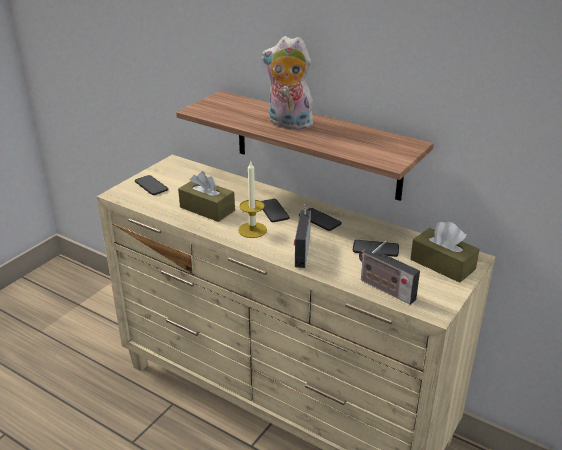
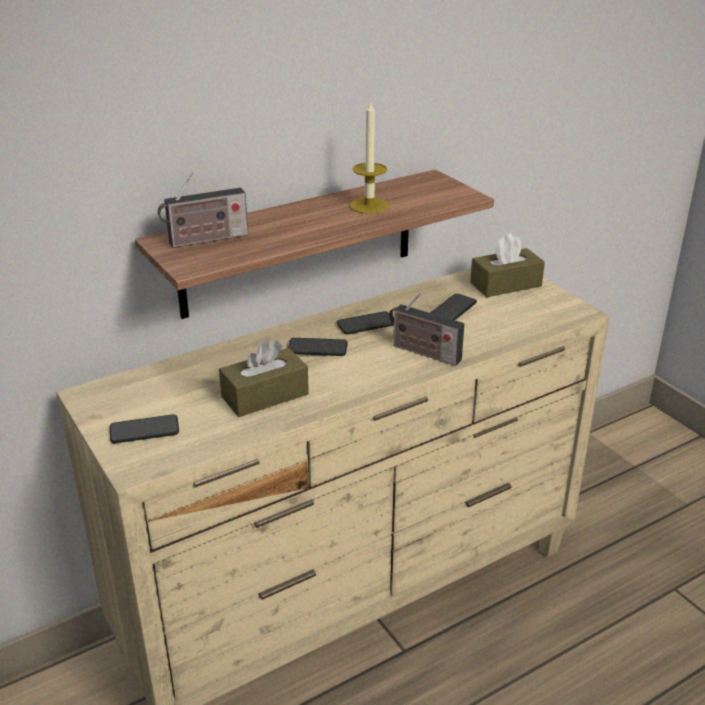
camera: 65 degrees left, 0 degrees up
candle [238,162,267,238] -> candle moved to [350,99,389,214]
plush toy [262,36,314,129] -> none
radio [359,241,420,305] -> radio moved to [158,172,248,248]

